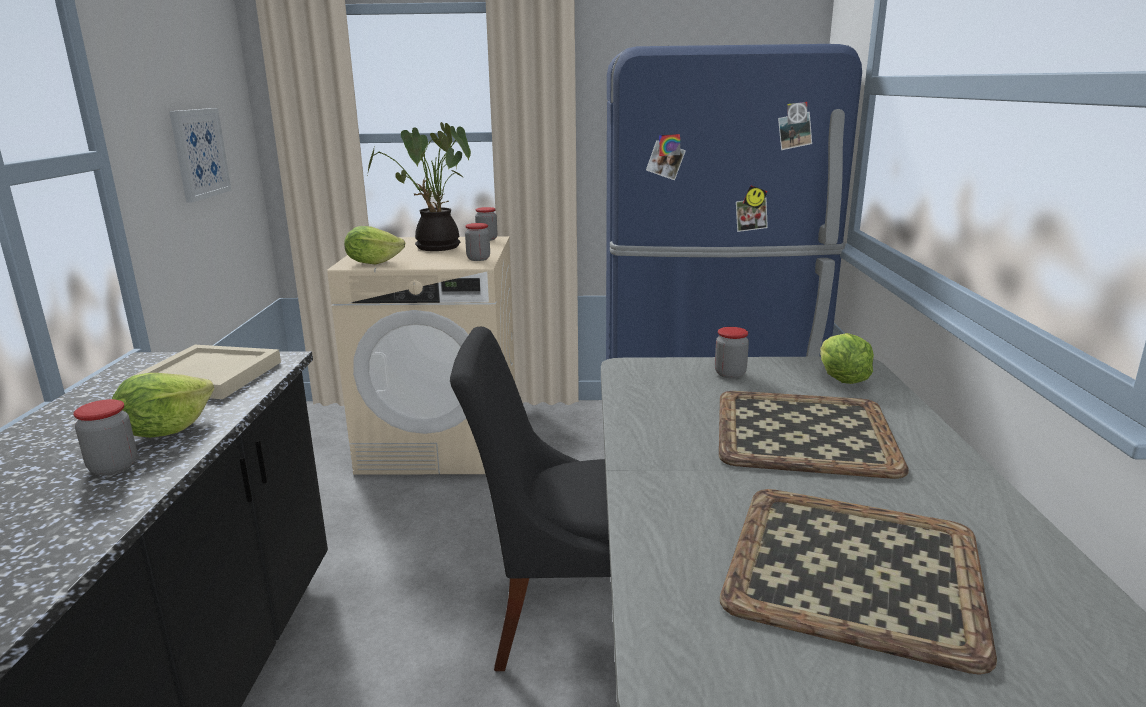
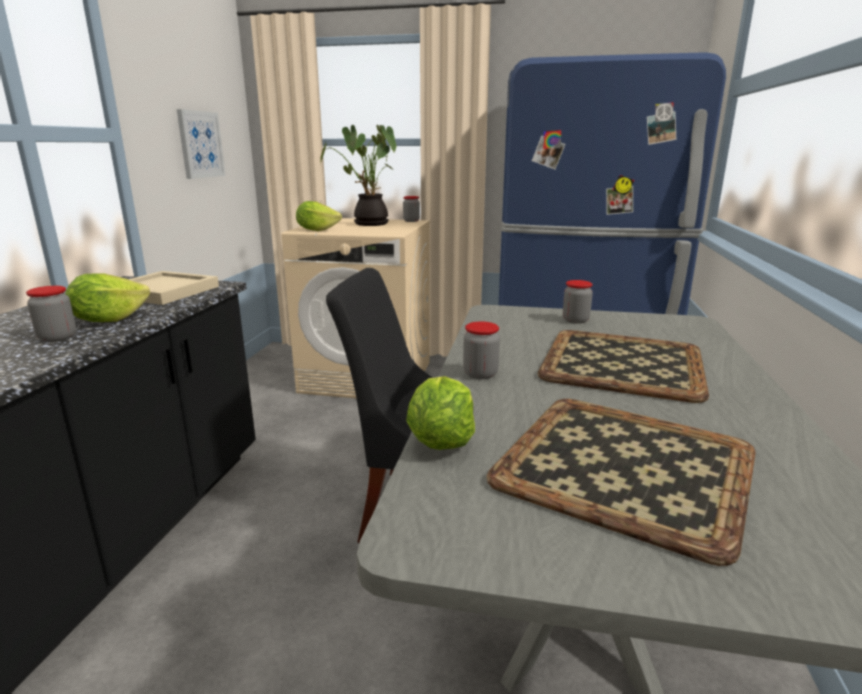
camera: 10 degrees right, 0 degrees up
jar [465,223,490,261] -> jar moved to [463,321,500,379]
lettuce [820,333,874,384] -> lettuce moved to [406,376,475,450]

